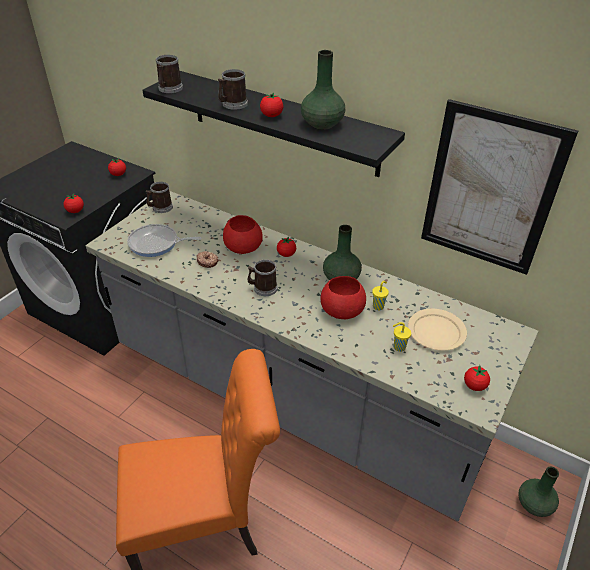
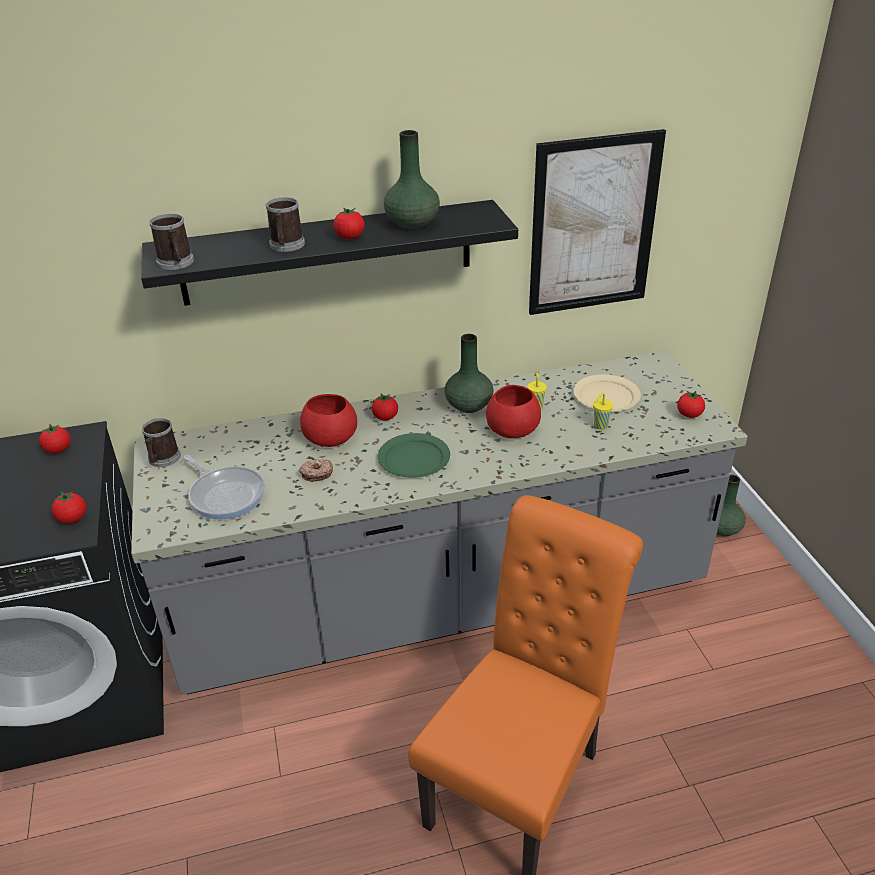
camera: 45 degrees left, 5 degrees down
frying pan [127,224,202,257] -> frying pan turned 90 degrees counterclockwise [184,455,265,519]
mug [248,259,278,296] -> green plate [378,433,450,478]

